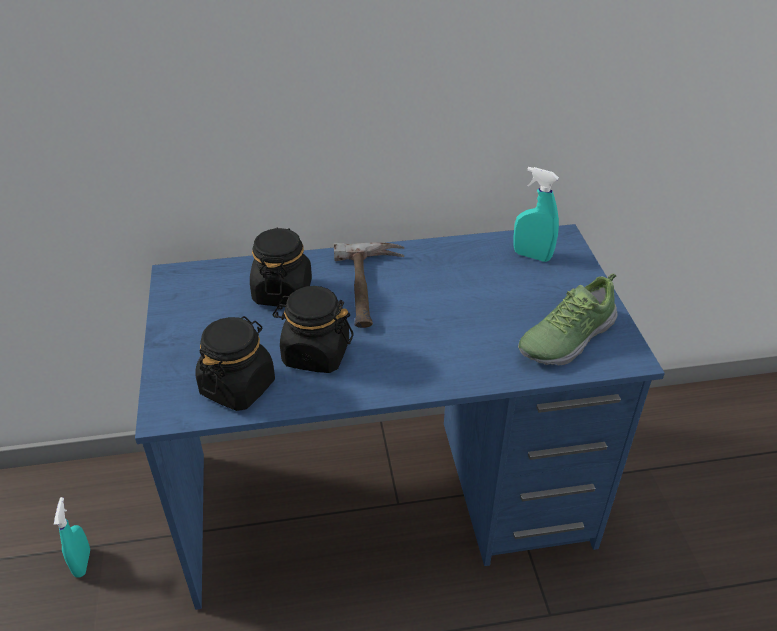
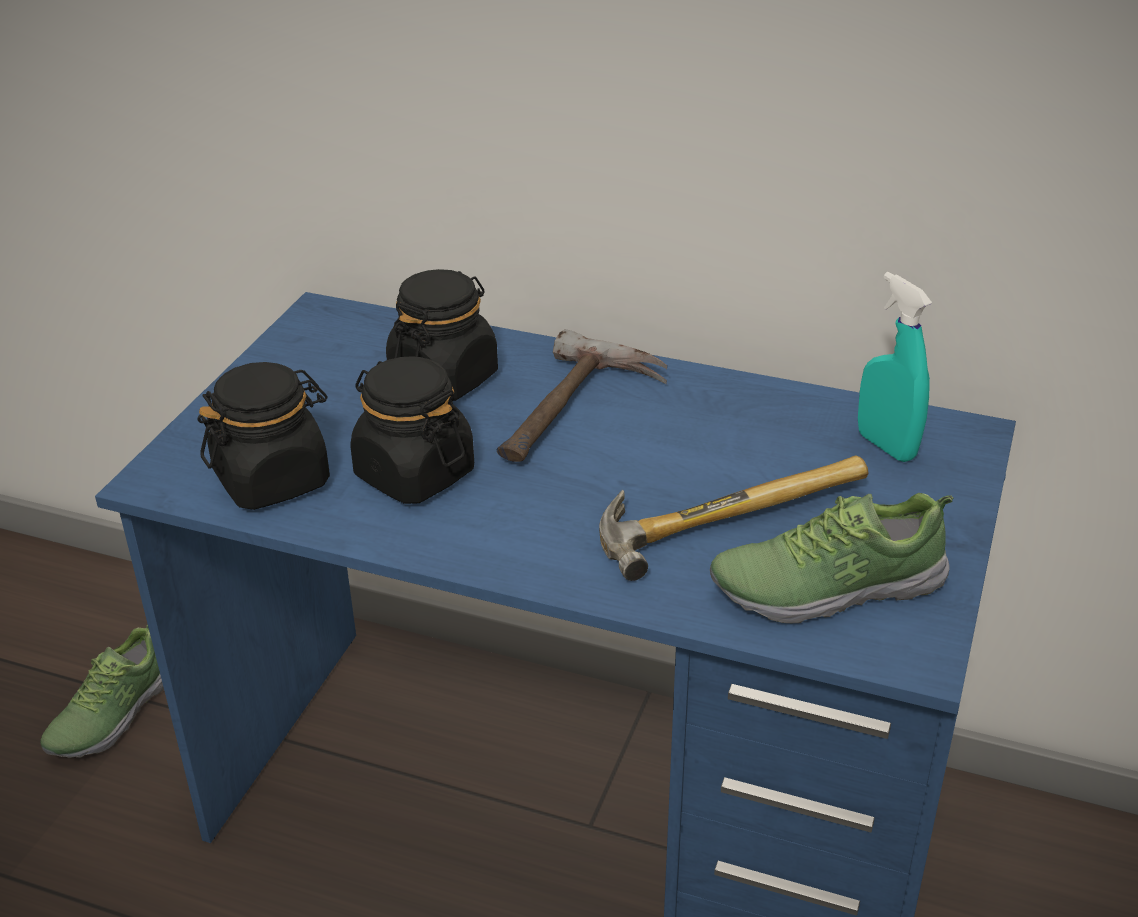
camera: 30 degrees right, 5 degrees down
turquoise spray bottle [54,497,90,578] -> shoe [40,624,164,758]
none -> hammer [599,455,868,581]

